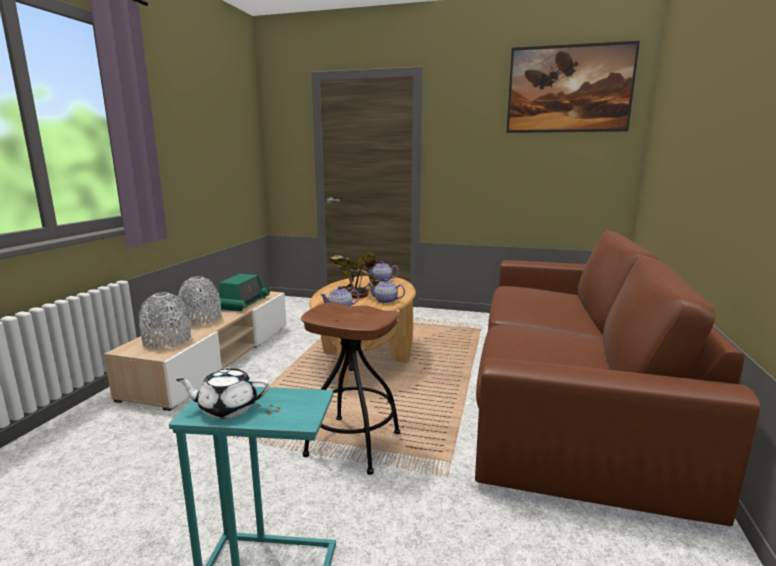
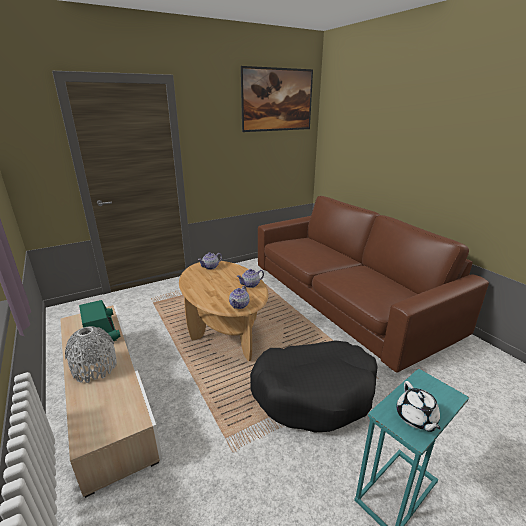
camera: 45 degrees left, 10 degrees up
grey vase [138,292,191,349] -> none
white teapot [176,368,270,419] -> white teapot turned 45 degrees counterclockwise [396,381,441,432]
brown stool [301,302,400,475] -> black dog bed [250,340,378,432]
potted plant [329,253,381,298] -> none

